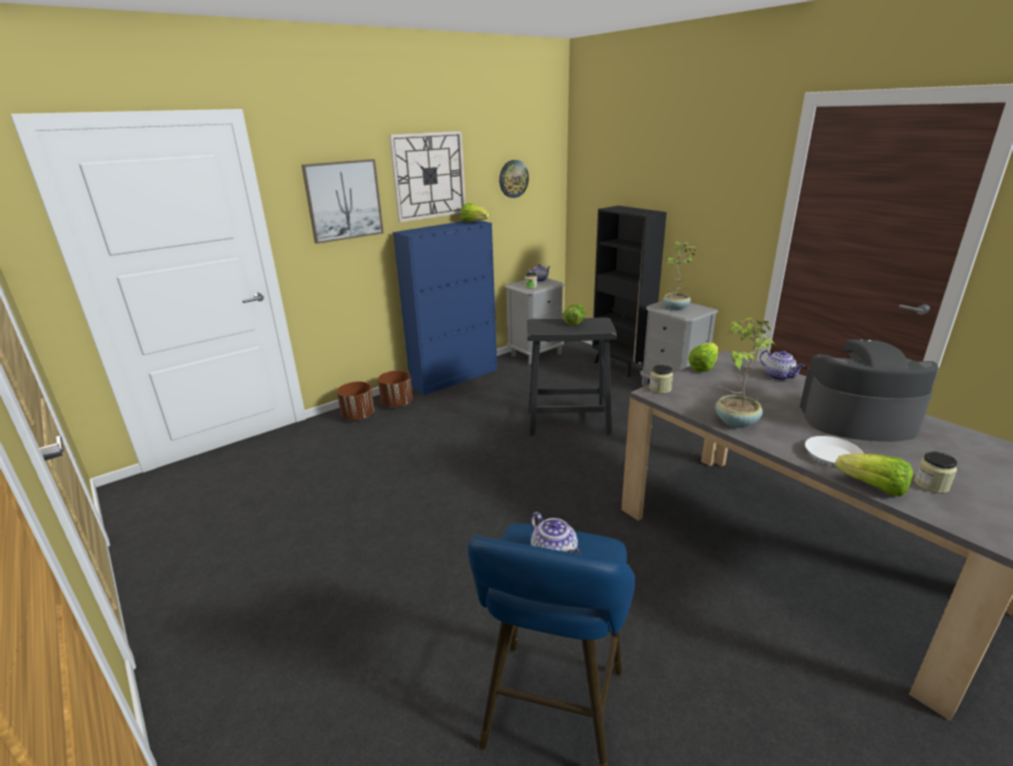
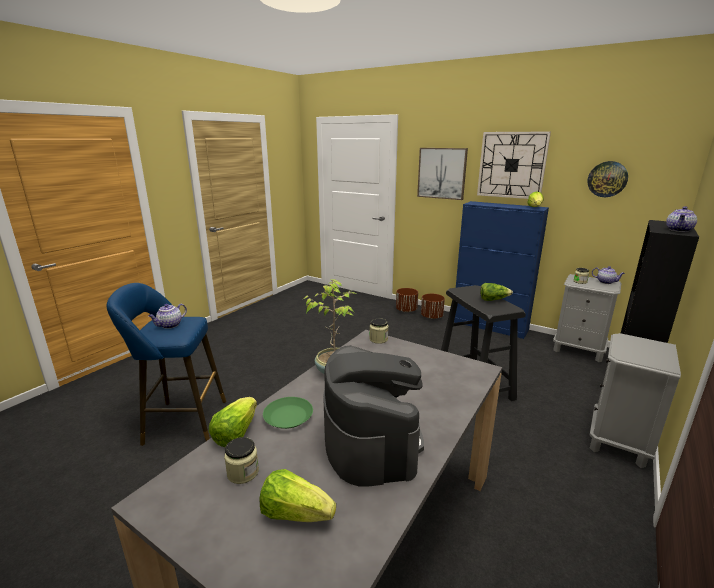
camera: 70 degrees right, 5 degrees down
potted plant [663,242,696,310] -> none
lettuce [688,343,718,372] -> lettuce moved to [260,469,336,522]
teapot [760,350,805,380] -> teapot moved to [666,206,697,232]
white plate [805,436,864,465] -> green plate [263,397,313,429]

